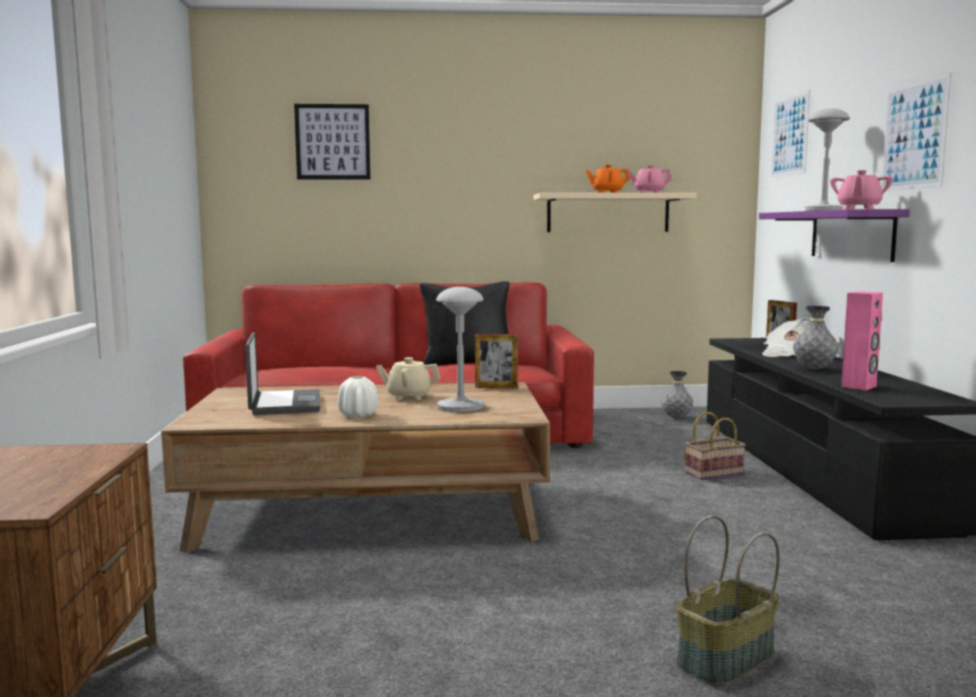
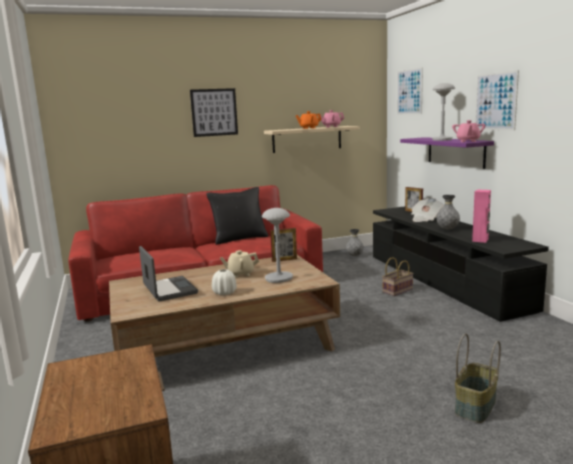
camera: 15 degrees left, 5 degrees up
picture [294,104,371,180] -> picture moved to [190,88,238,137]

